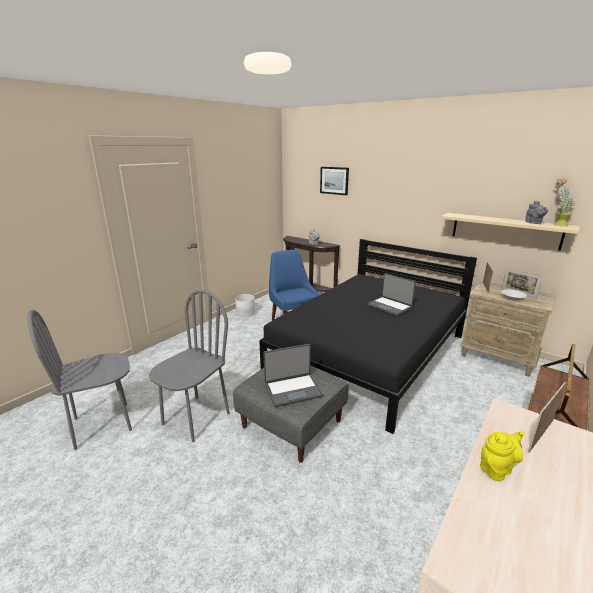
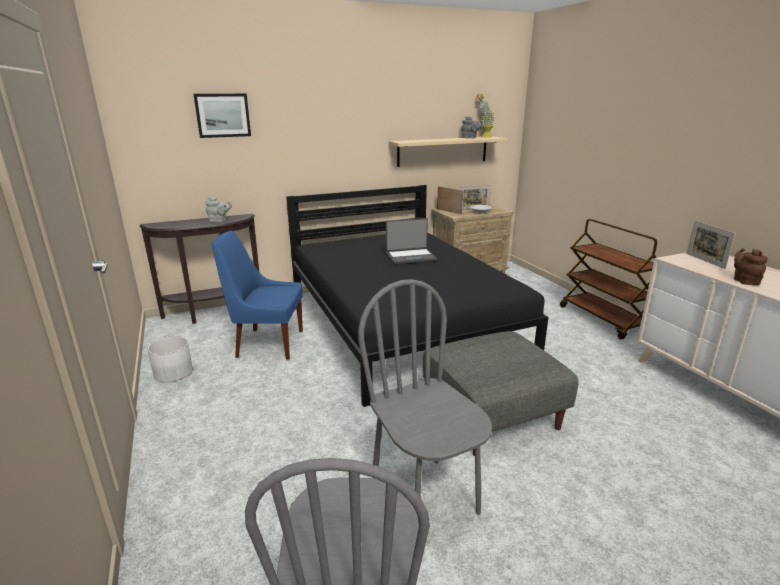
camera: 60 degrees left, 0 degrees up
laptop [264,344,323,407] -> none
yellow teapot [480,431,525,481] -> brown teapot [734,248,768,285]

